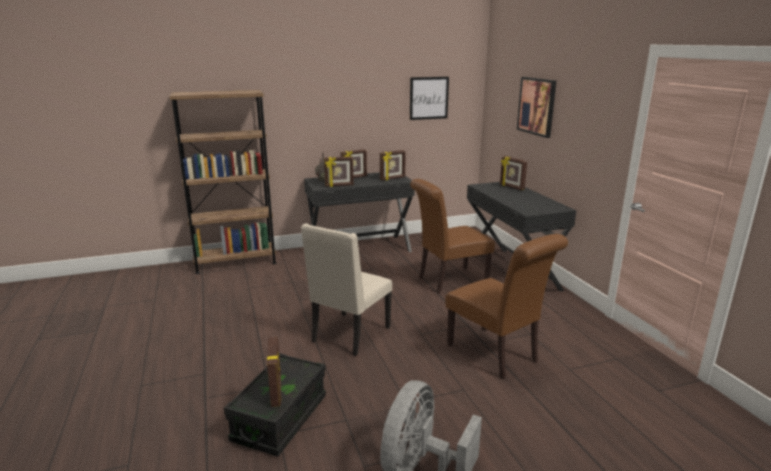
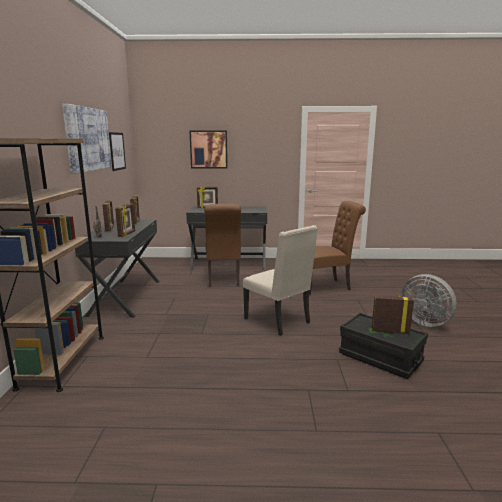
camera: 70 degrees left, 5 degrees down
none -> picture [62,104,112,174]

